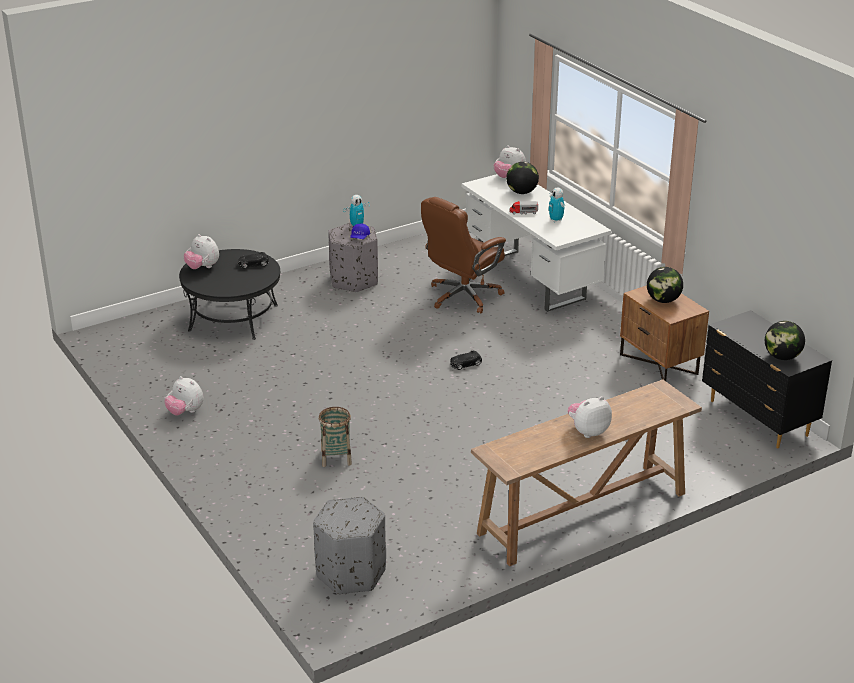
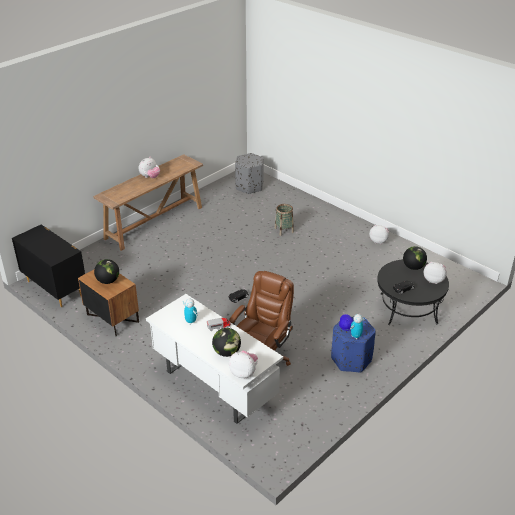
camera: 165 degrees right, 5 degrees up
grey ottoman [328,223,378,293] -> blue ottoman [331,317,376,373]
globe [765,321,805,360] -> globe moved to [403,246,427,270]

